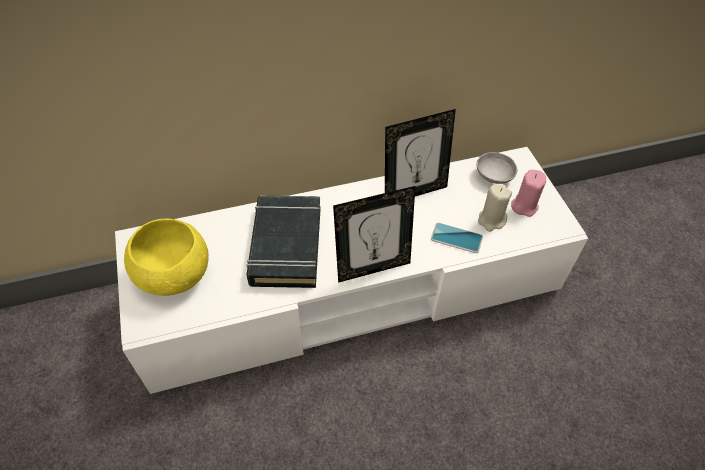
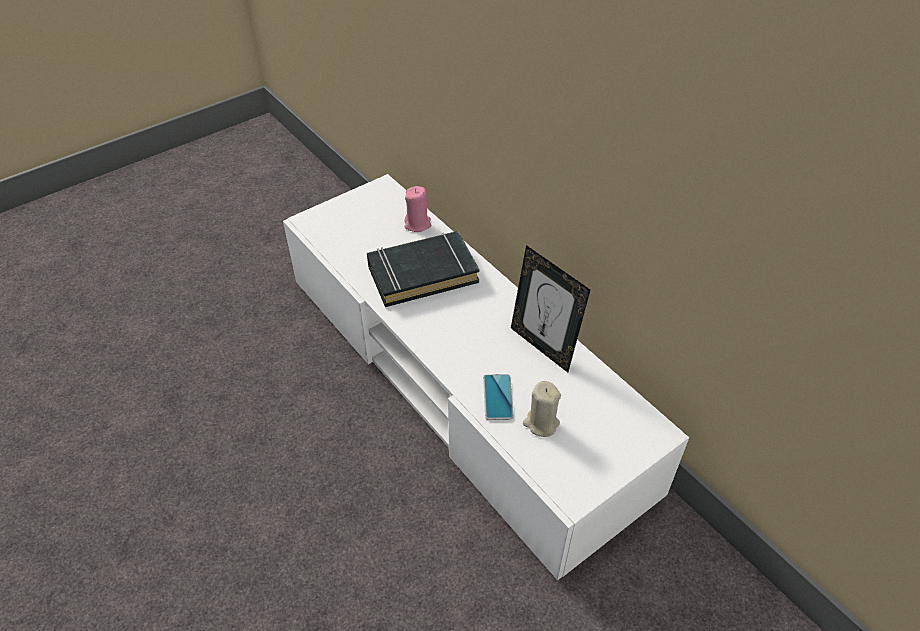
camera: 70 degrees right, 5 degrees down
yellow bowl [124,218,209,296] -> none
picture frame [333,186,415,283] -> none
grey bowl [477,152,518,184] -> none
pink candle [511,170,546,217] -> pink candle moved to [405,186,431,232]

